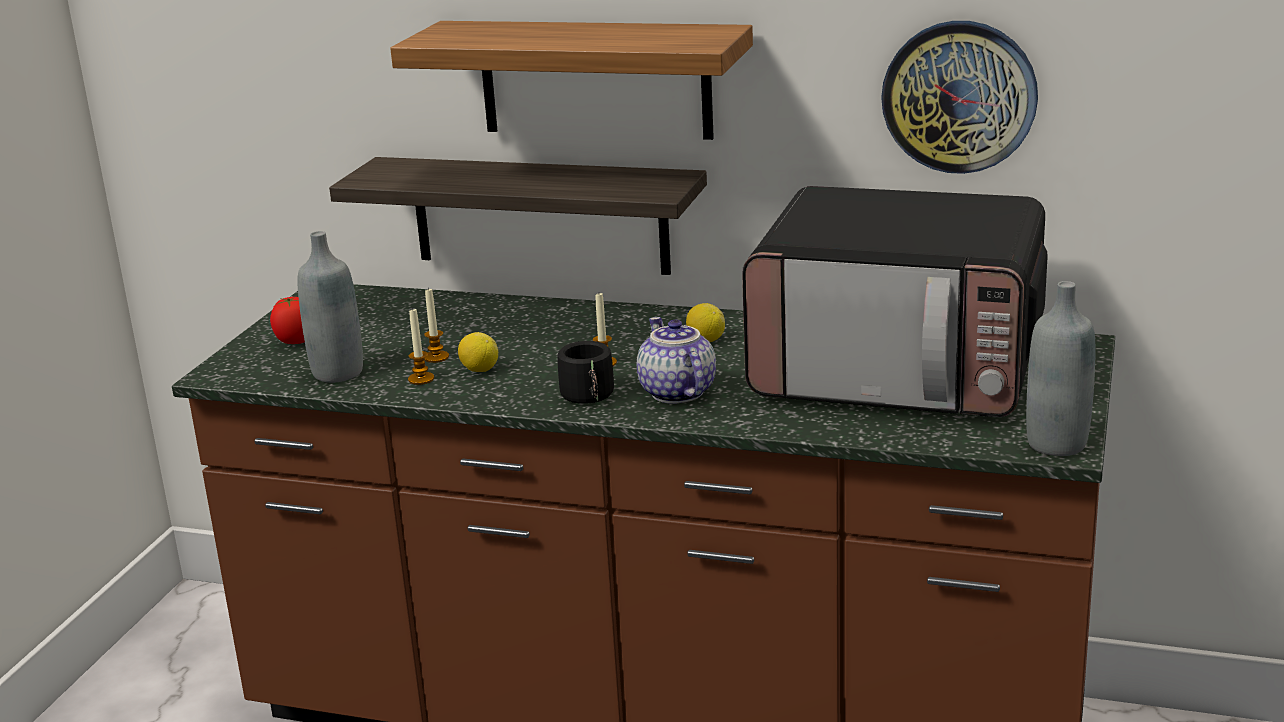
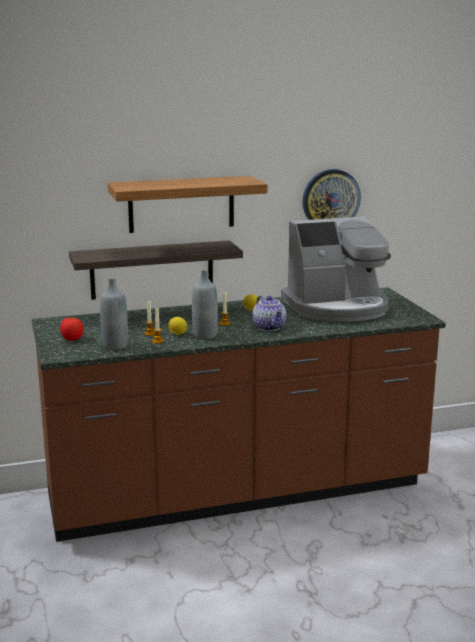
camera: 35 degrees left, 5 degrees down
black mug [558,341,614,404] -> none
teapot [637,317,716,404] -> teapot turned 150 degrees counterclockwise [252,296,286,331]
microwave [742,186,1048,417] -> coffee machine [281,216,391,322]
grey bottle [1026,281,1095,456] -> grey bottle moved to [192,269,218,339]

